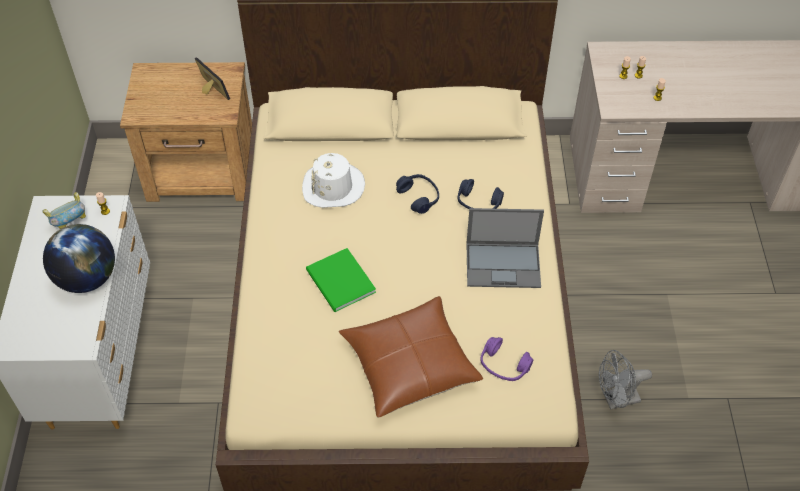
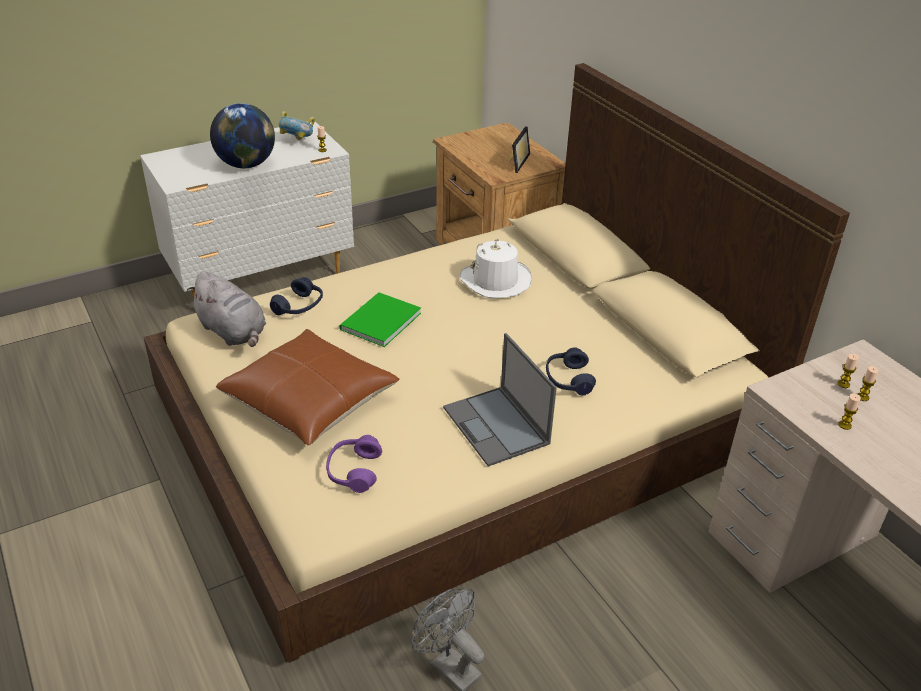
camera: 60 degrees right, 15 degrees down
blue headphones [396,174,439,214] -> blue headphones moved to [270,277,323,315]
none -> grey plush toy [187,271,266,347]

